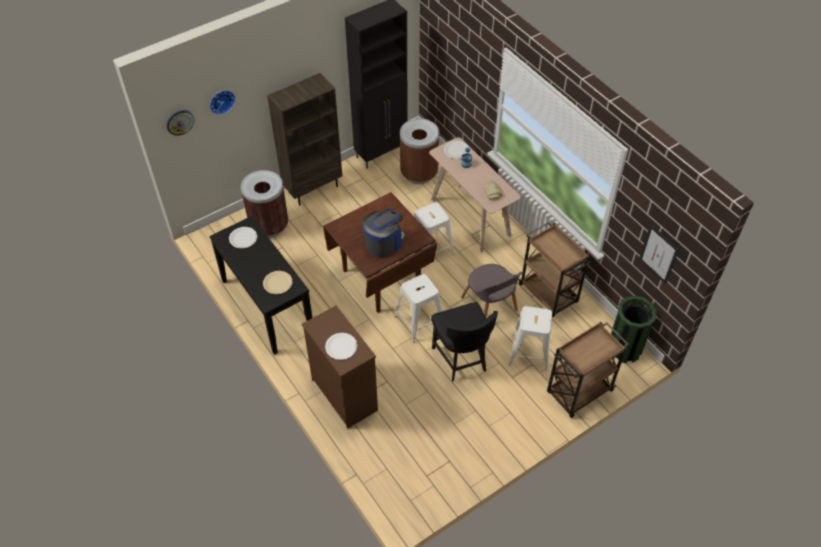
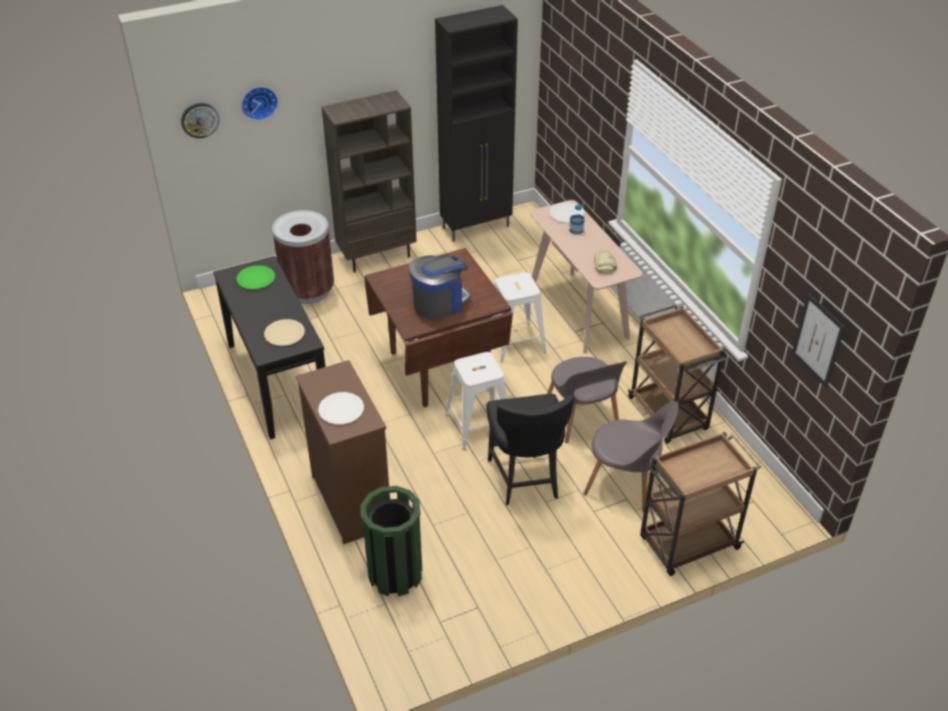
camera: 10 degrees right, 10 degrees down
white plate [229,227,257,248] -> green plate [237,265,275,289]
brown trash can [400,118,439,184] -> none
white stool [509,306,552,371] -> grey chair [583,401,679,512]
green trash can [611,296,657,363] -> green trash can moved to [361,486,422,597]

